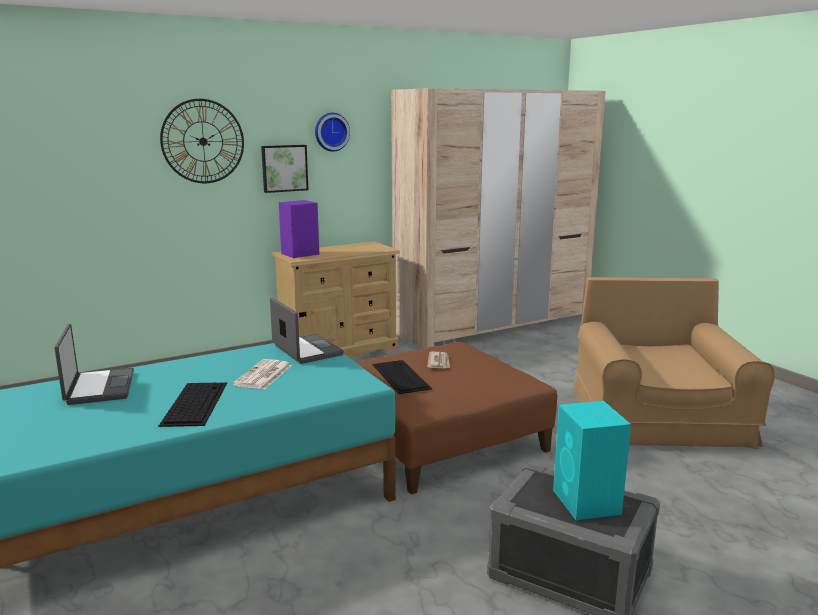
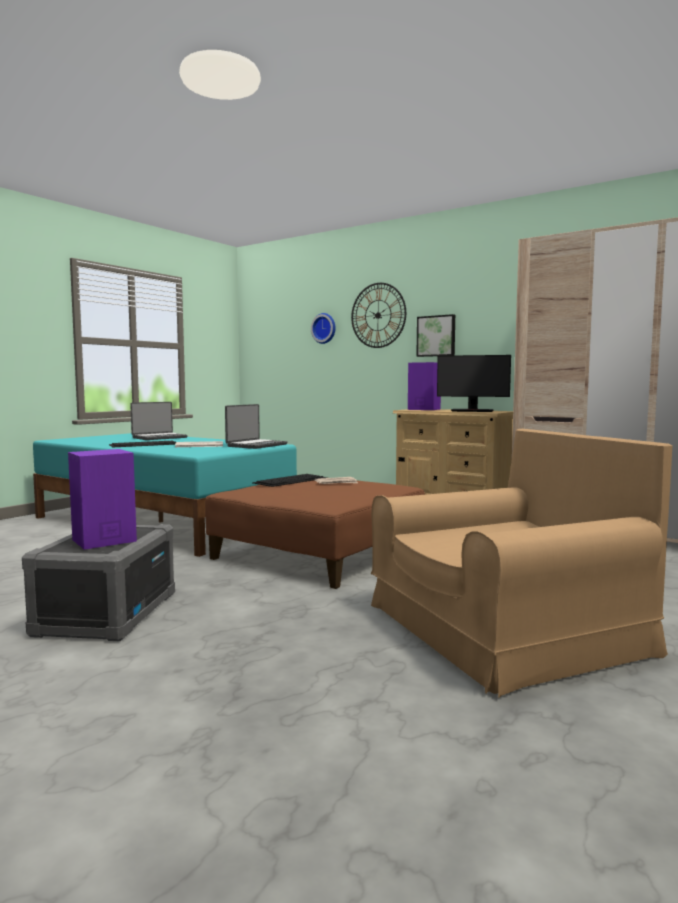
camera: 65 degrees right, 10 degrees down
wall clock [315,113,350,152] -> wall clock moved to [311,313,336,344]
turquoise speaker [553,401,631,520] -> purple speaker [68,449,137,550]
none -> monitor [437,355,511,412]

